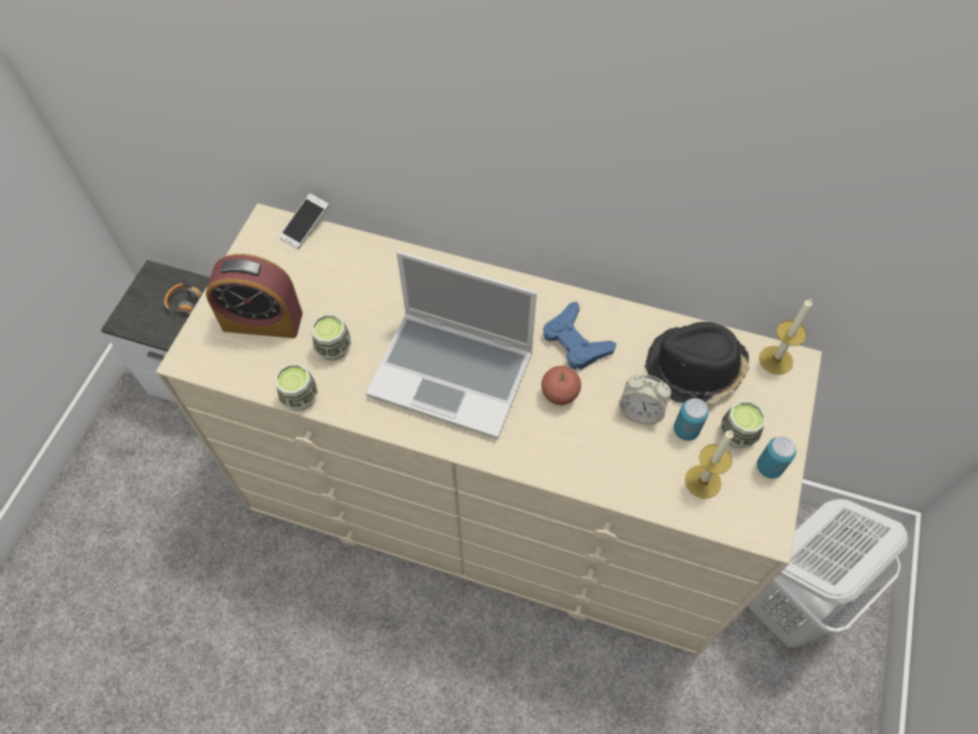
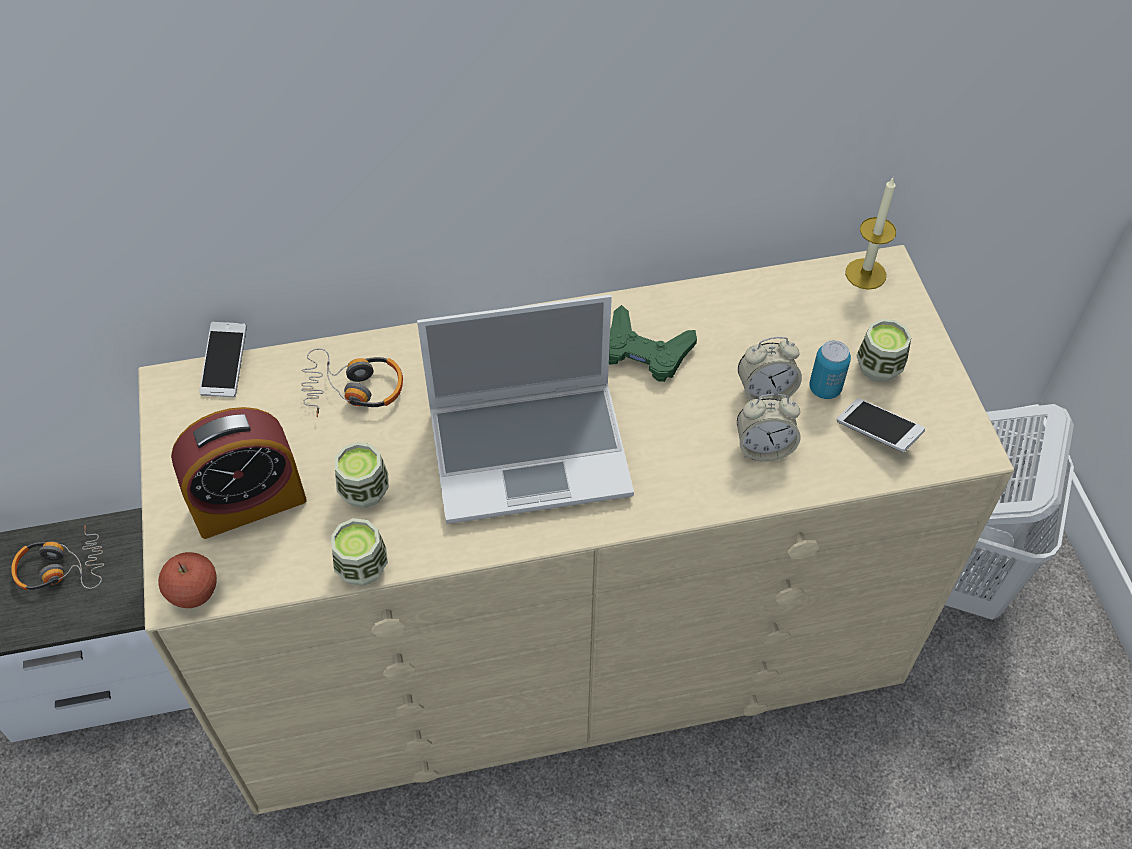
camera: 30 degrees left, 5 degrees down
apple [541,366,581,405] -> apple moved to [158,552,217,608]
blue game controller [543,302,617,370] -> green game controller [609,305,697,382]
black hat [645,322,749,404] -> none
candle [685,430,734,499] -> phone [837,398,925,452]
can [757,436,796,478] -> none
none -> headphones [301,348,403,417]
none -> alarm clock [737,394,800,462]

